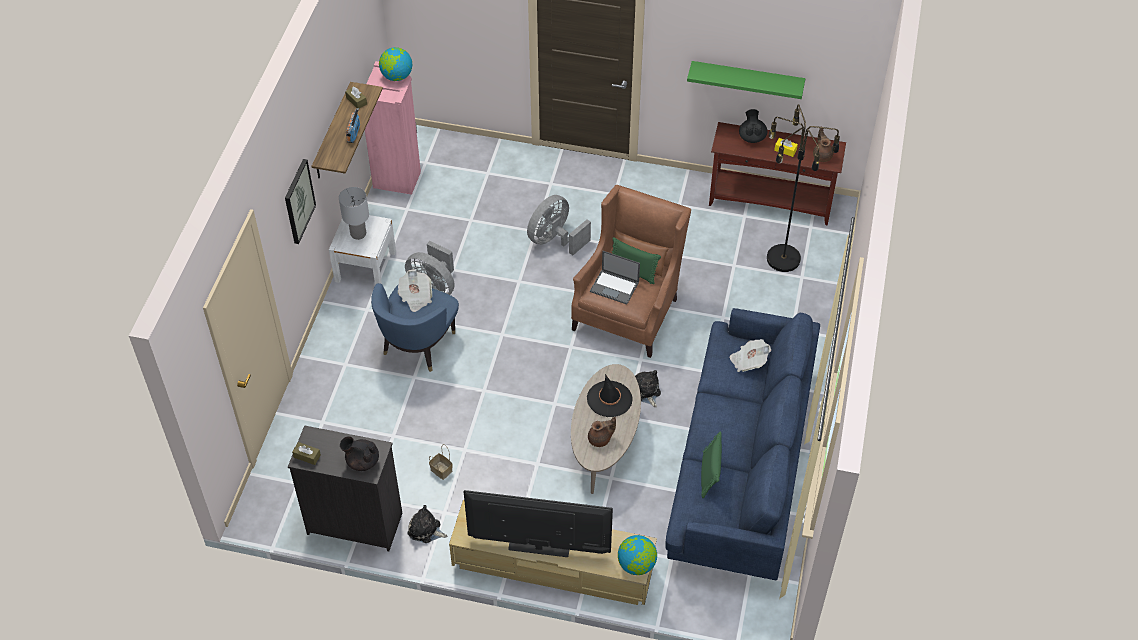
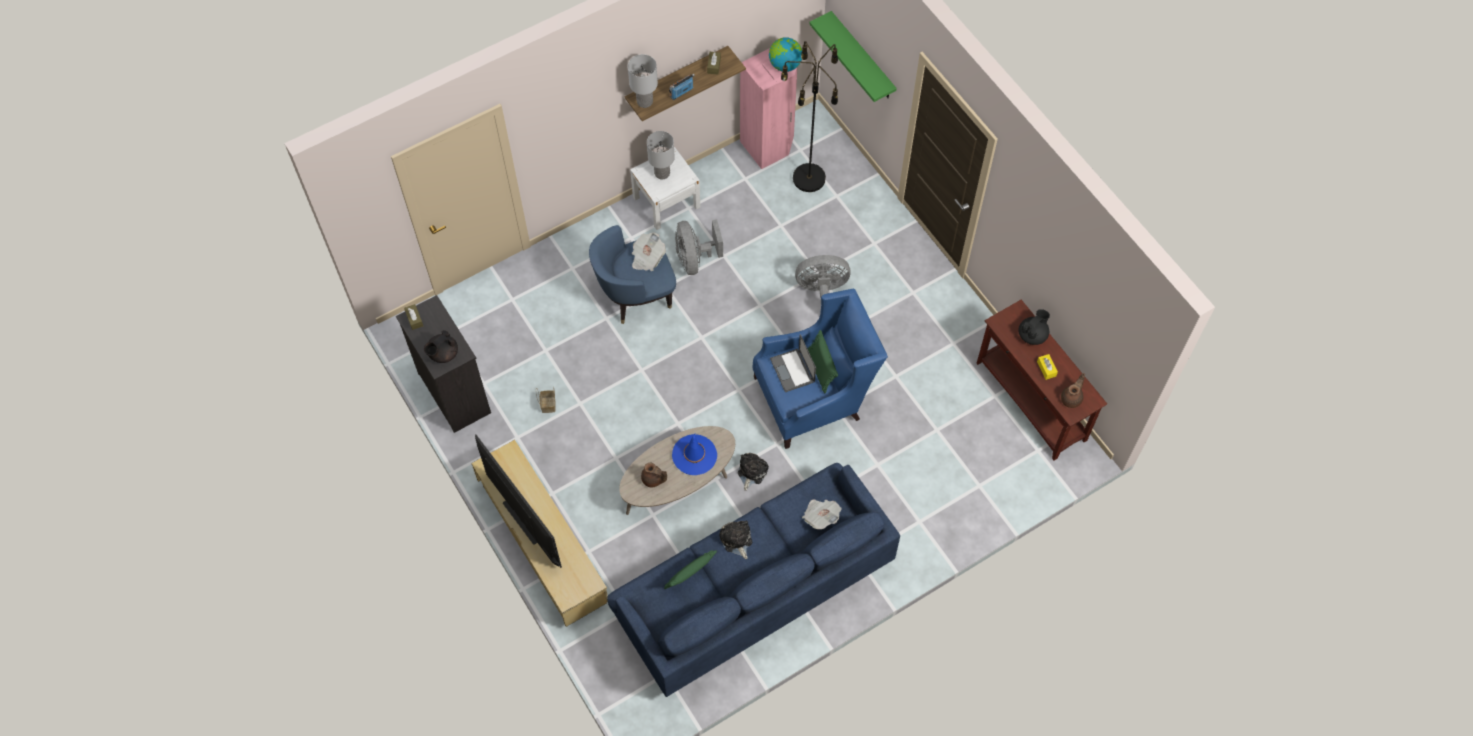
camera: 45 degrees right, 10 degrees up
picture [285,159,316,244] -> none
black teapot [340,436,379,471] -> black teapot turned 105 degrees counterclockwise [424,330,458,363]
plush toy [408,505,447,543] -> plush toy moved to [719,521,752,559]
brown armchair [571,185,691,358] -> blue armchair [753,289,888,449]
black hat [587,374,633,417] -> blue hat [672,434,717,475]
globe [618,535,657,575] -> none
green shelf [687,61,805,99] -> green shelf moved to [809,11,896,102]
floor lamp [767,104,840,272] -> floor lamp moved to [781,41,838,192]
none -> grey table lamp [628,54,658,108]

